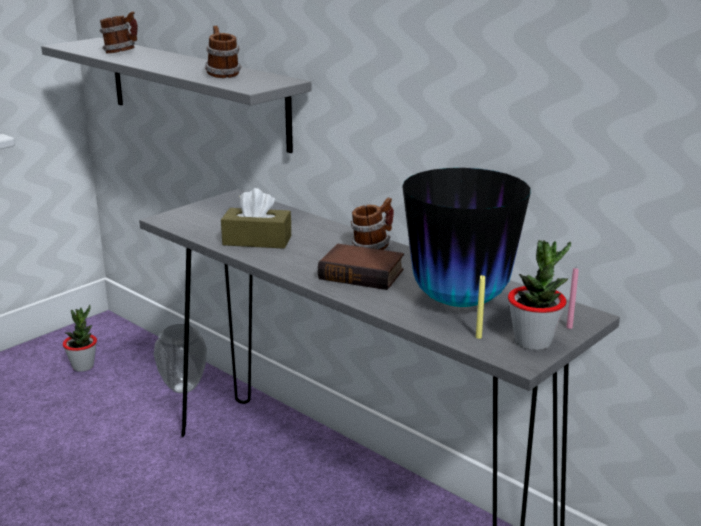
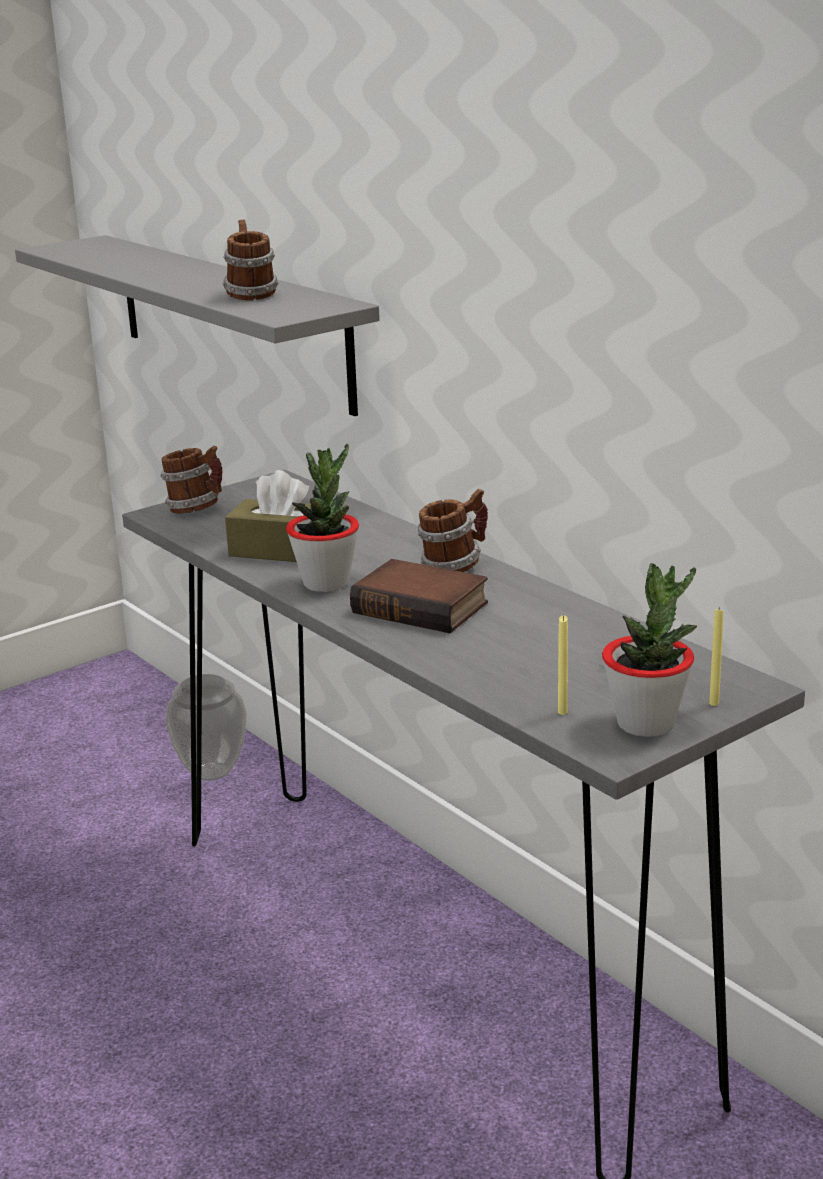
camera: 10 degrees right, 0 degrees up
potted plant [63,305,97,372] -> potted plant moved to [286,443,359,592]
mug [99,11,138,54] -> mug moved to [160,446,222,514]
vase [402,168,530,307] -> none
pink candle [566,268,579,329] -> yellow candle [709,607,723,706]

